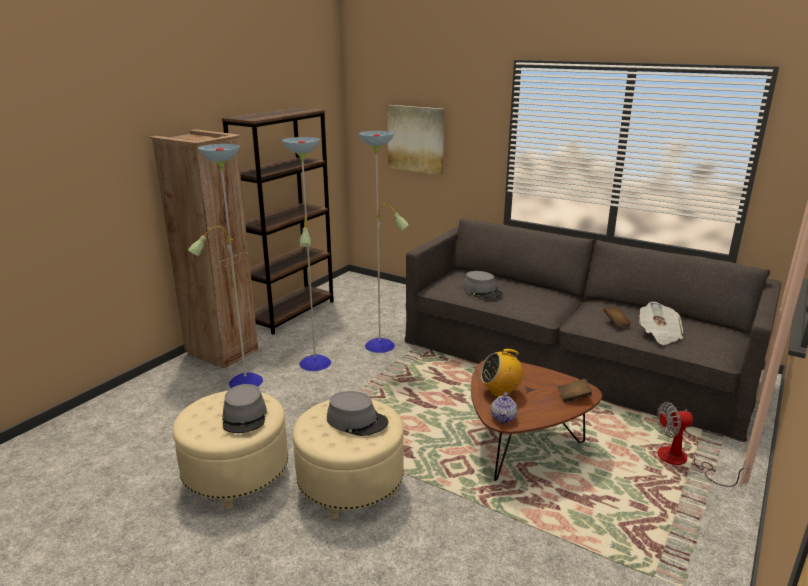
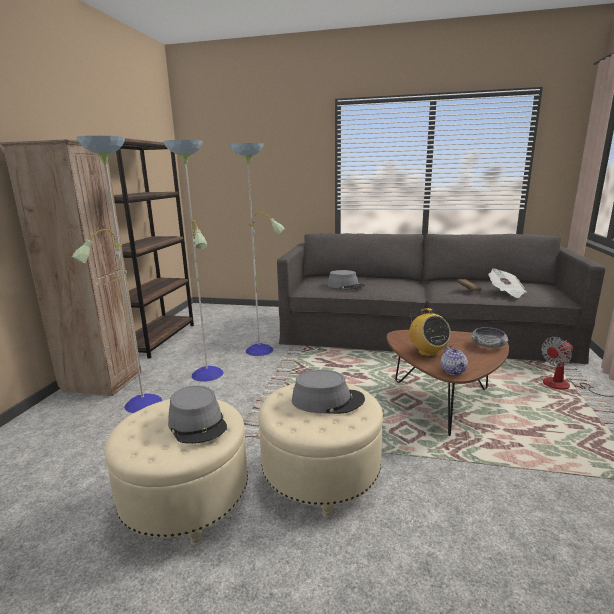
camera: 20 degrees left, 5 degrees down
picture [387,105,444,175] -> none
radio [480,349,523,397] -> radio turned 75 degrees counterclockwise [409,308,451,357]
brown book [558,379,592,402] -> bowl [471,327,508,348]

